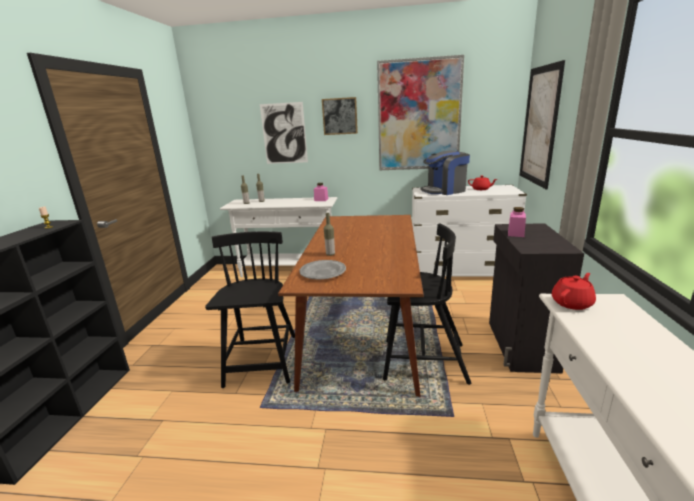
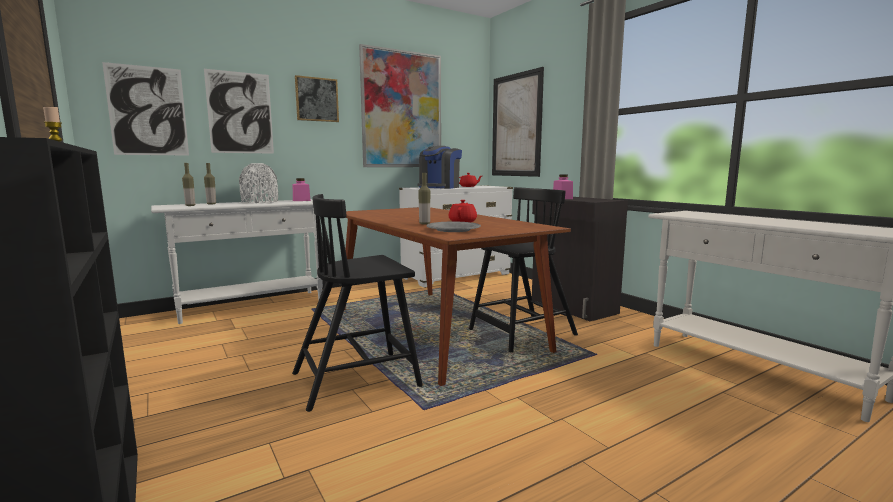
camera: 40 degrees left, 10 degrees down
black chair [205,231,295,388] -> black chair turned 75 degrees counterclockwise [292,194,423,412]
red teapot [552,273,596,310] -> red teapot moved to [449,200,477,222]
none -> picture [102,62,189,156]
none -> white vase [239,163,278,203]

